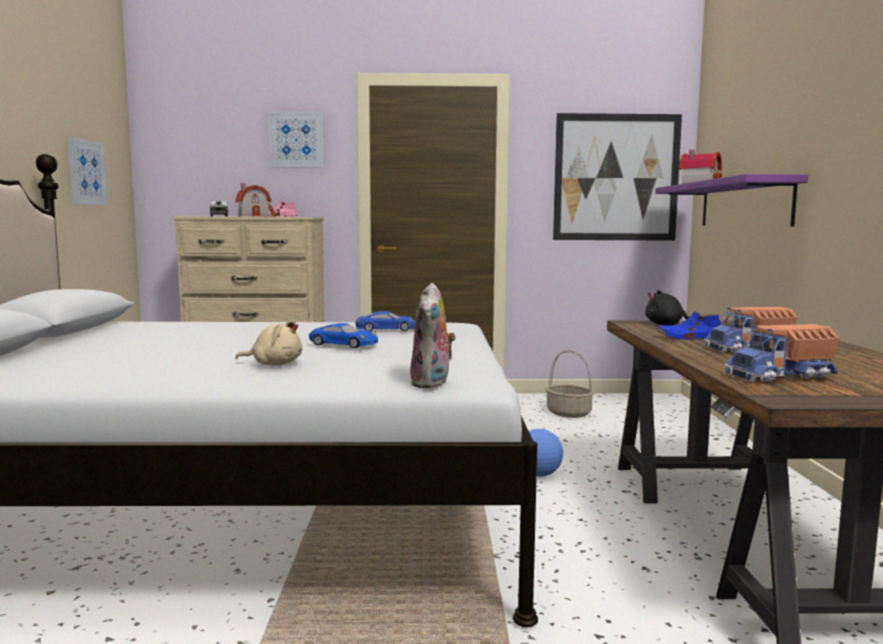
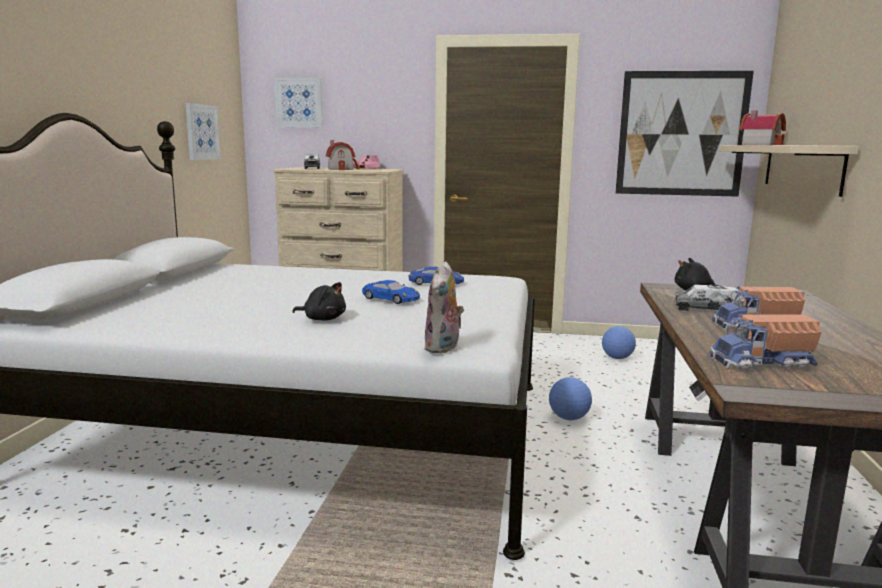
camera: 10 degrees right, 5 degrees up
beige plush toy [235,320,302,366] -> black plush toy [293,282,346,321]
picture [268,111,325,168] -> picture moved to [274,77,323,128]
basket [545,350,594,418] -> football [602,326,636,359]
purple shelf [655,174,808,226] -> beige shelf [719,145,859,197]
blue shoe [656,311,721,340] -> toy truck [674,285,740,311]

